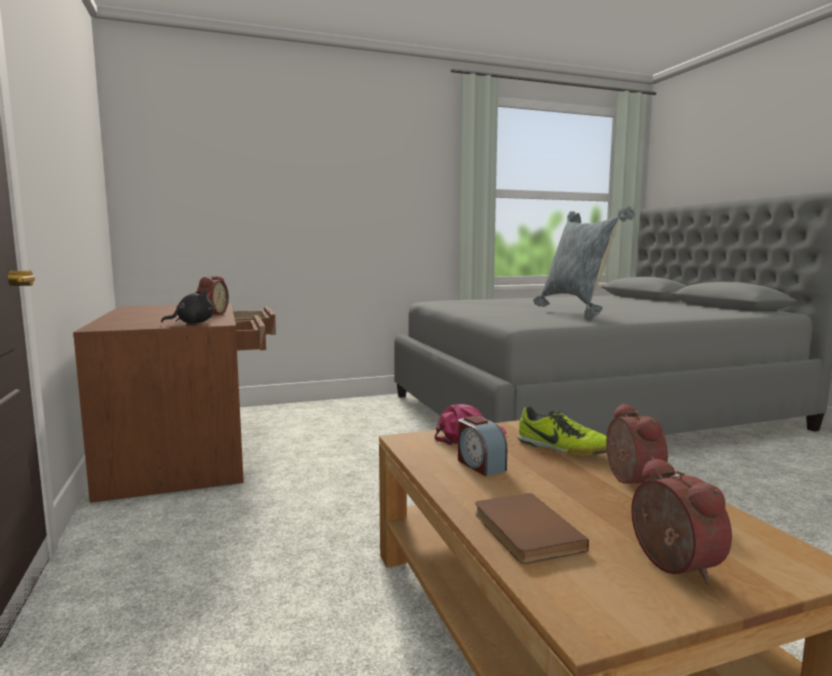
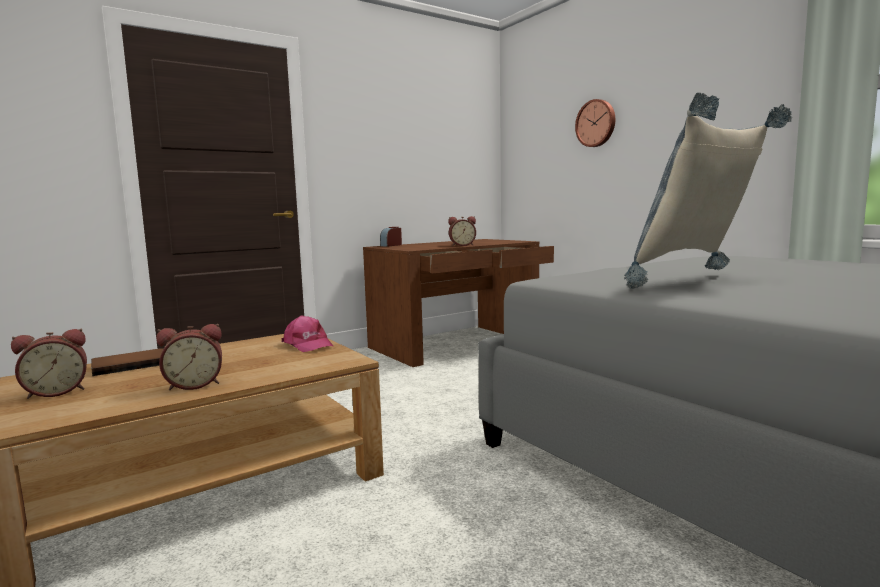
camera: 75 degrees right, 0 degrees up
black plush toy [161,291,214,324] -> none
alarm clock [458,416,507,476] -> alarm clock moved to [380,227,402,247]
shoe [518,406,607,455] -> none
none -> wall clock [575,99,615,147]

